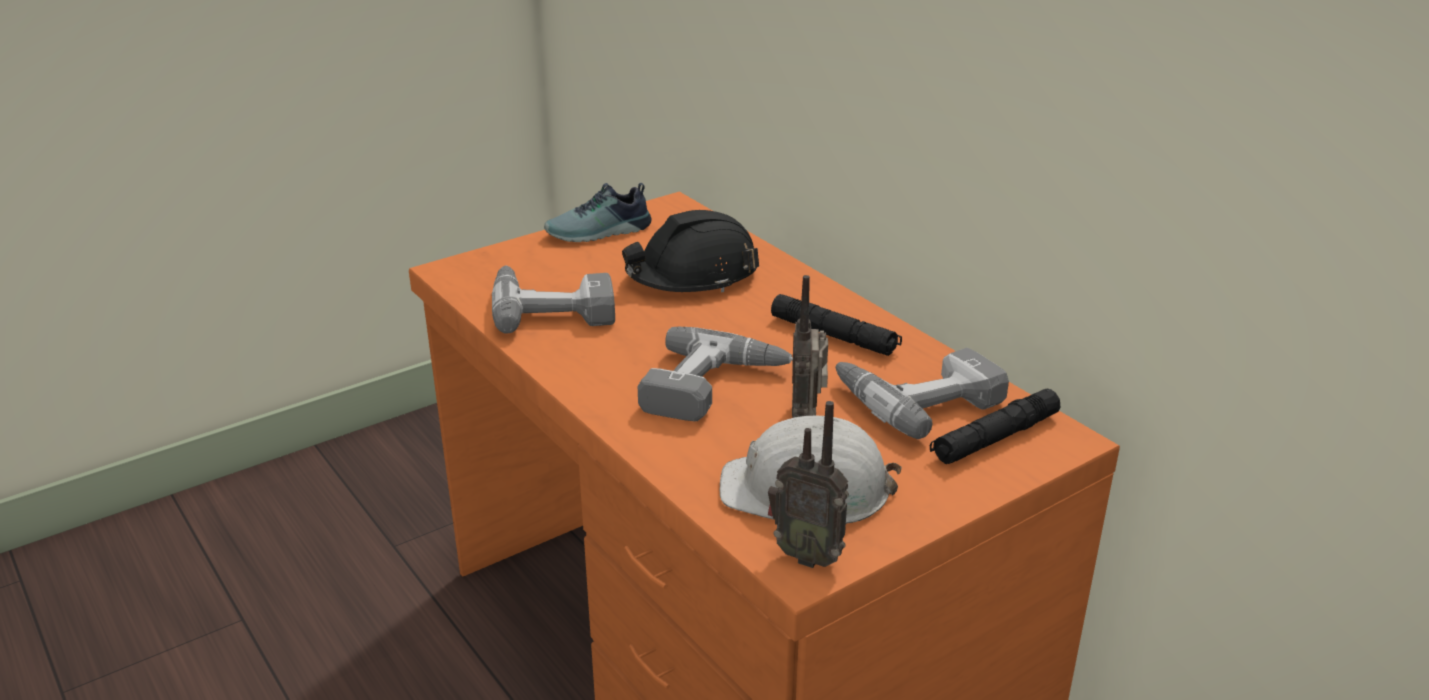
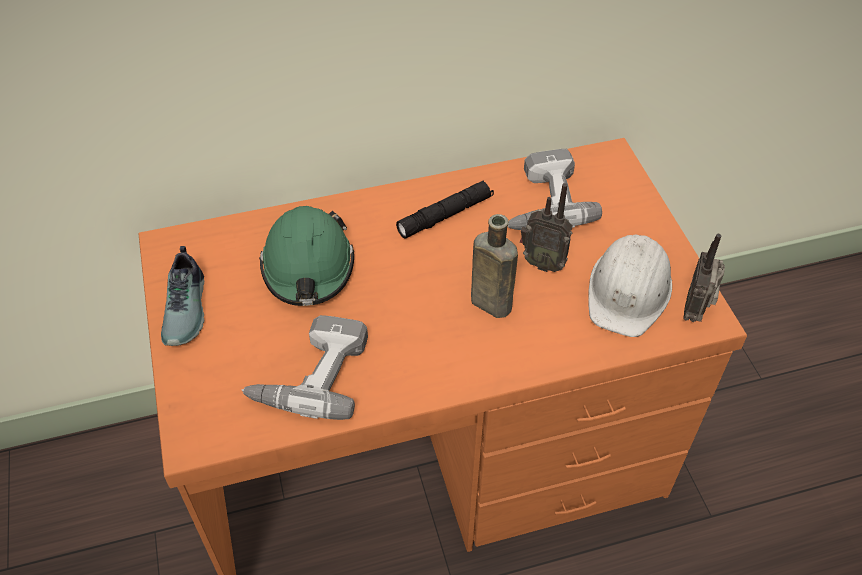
camera: 70 degrees left, 20 degrees up
black hard hat [622,210,759,293] -> green hard hat [259,206,354,306]
power drill [638,327,793,421] -> brown bottle [471,214,518,318]
radio [768,401,849,568] -> radio turned 150 degrees clockwise [683,234,725,322]
black flashlight [930,389,1061,464] -> none

